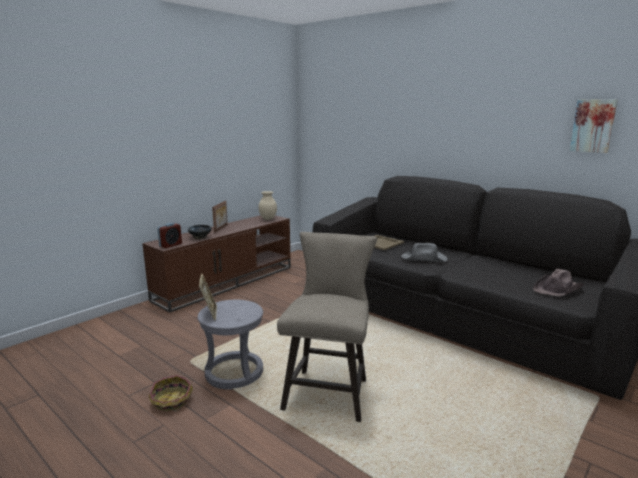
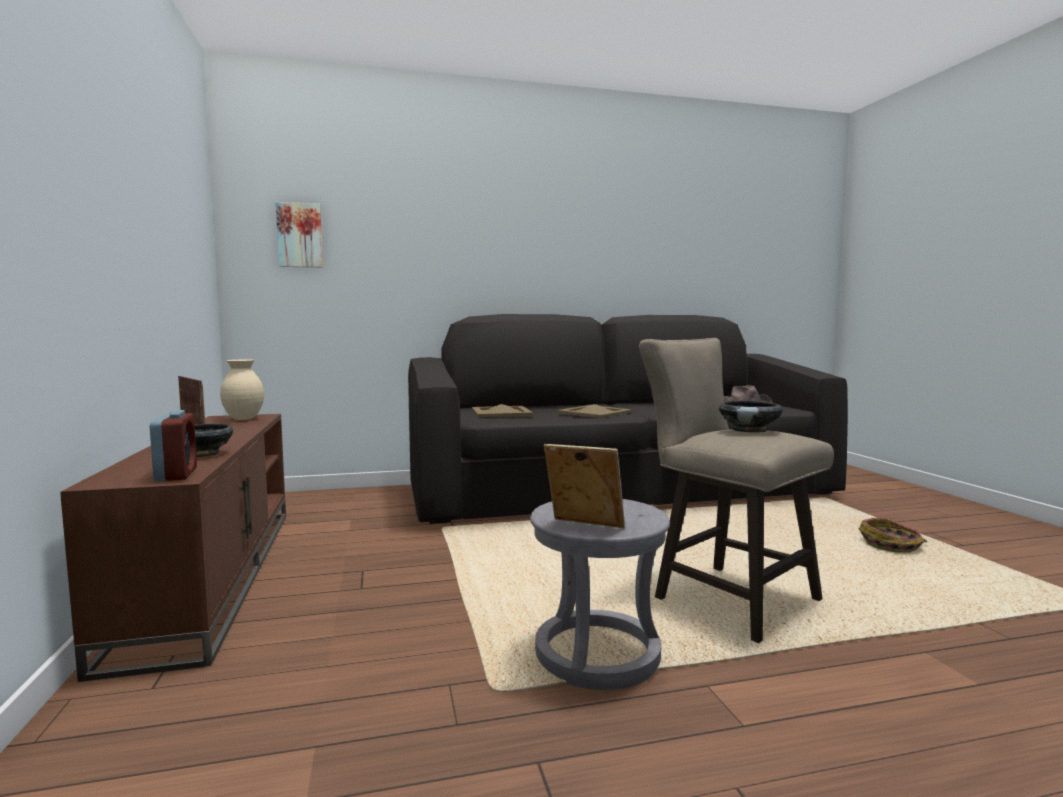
camera: 55 degrees left, 10 degrees down
basket [149,375,193,412] -> basket moved to [859,518,927,553]
grey hat [401,243,448,262] -> beige tray [557,404,632,418]
picture [570,99,617,153] -> picture moved to [276,202,323,268]
none -> black bowl [719,401,783,433]

